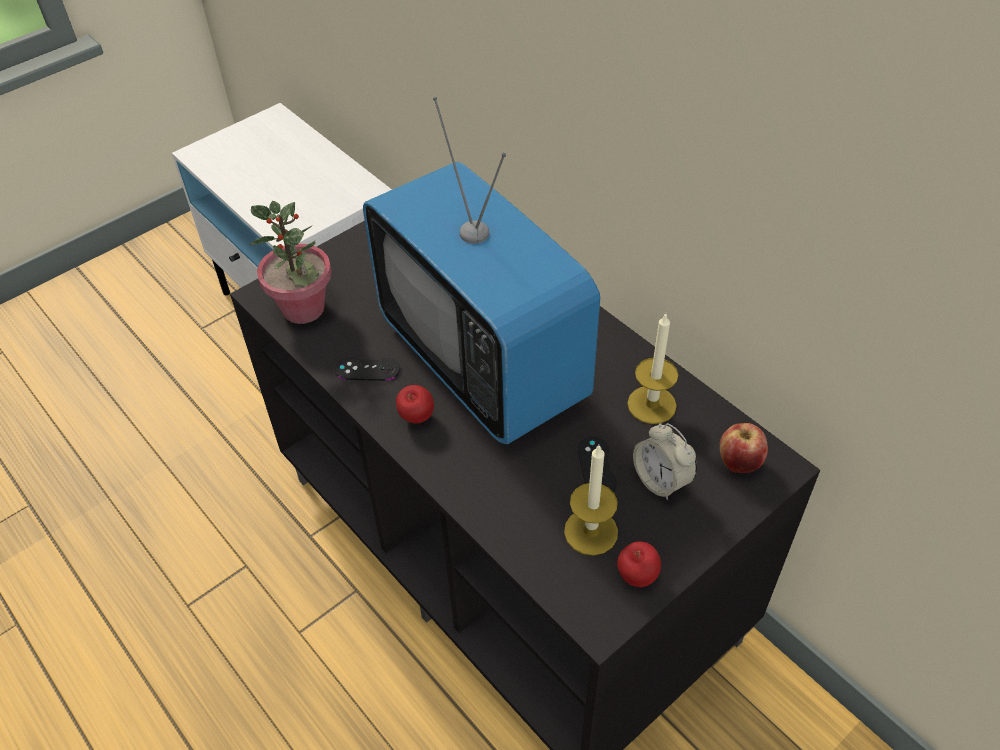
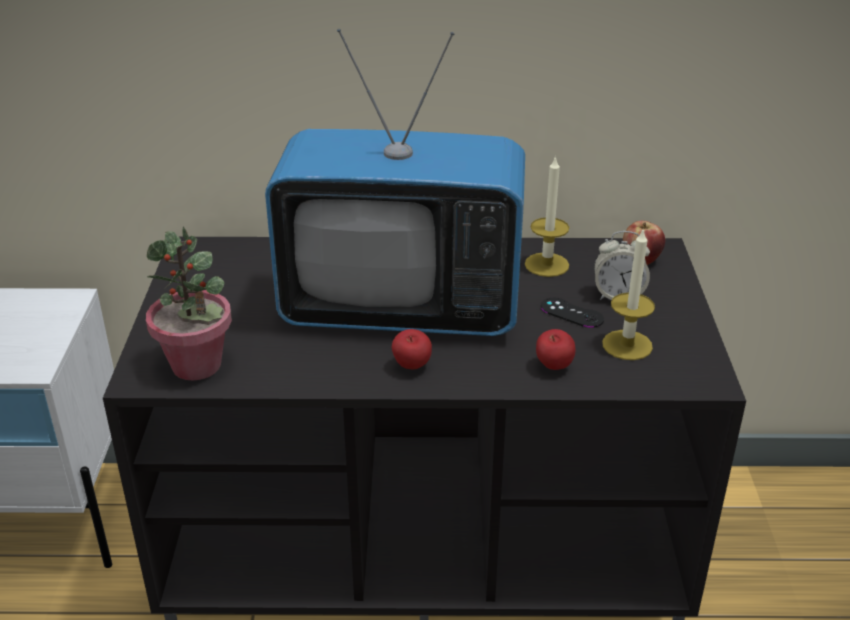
camera: 50 degrees left, 15 degrees down
black game controller [335,357,400,381] -> none
apple [617,542,661,587] -> apple moved to [536,329,575,370]

